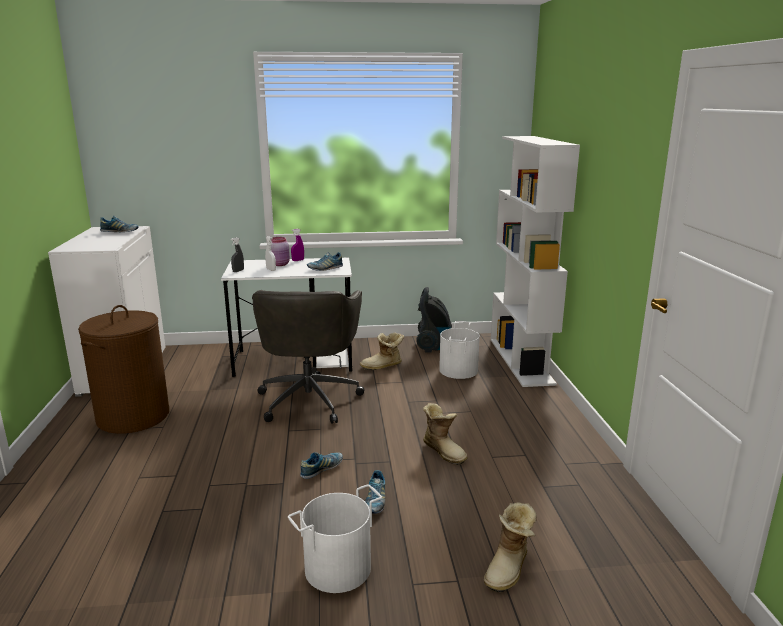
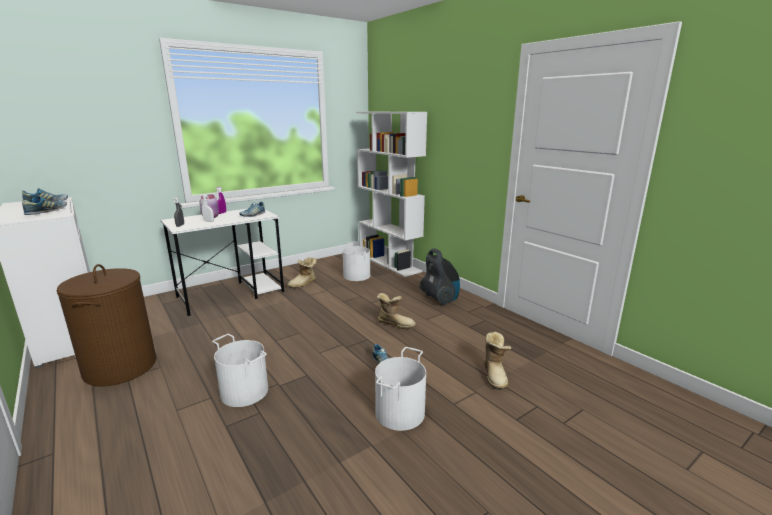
camera: 30 degrees left, 0 degrees up
grey office chair [252,290,364,424] -> none
shoe [300,452,343,479] -> shoe moved to [22,196,67,215]
vacuum cleaner [416,287,452,353] -> vacuum cleaner moved to [420,248,460,306]
none -> white bucket [212,334,268,407]

